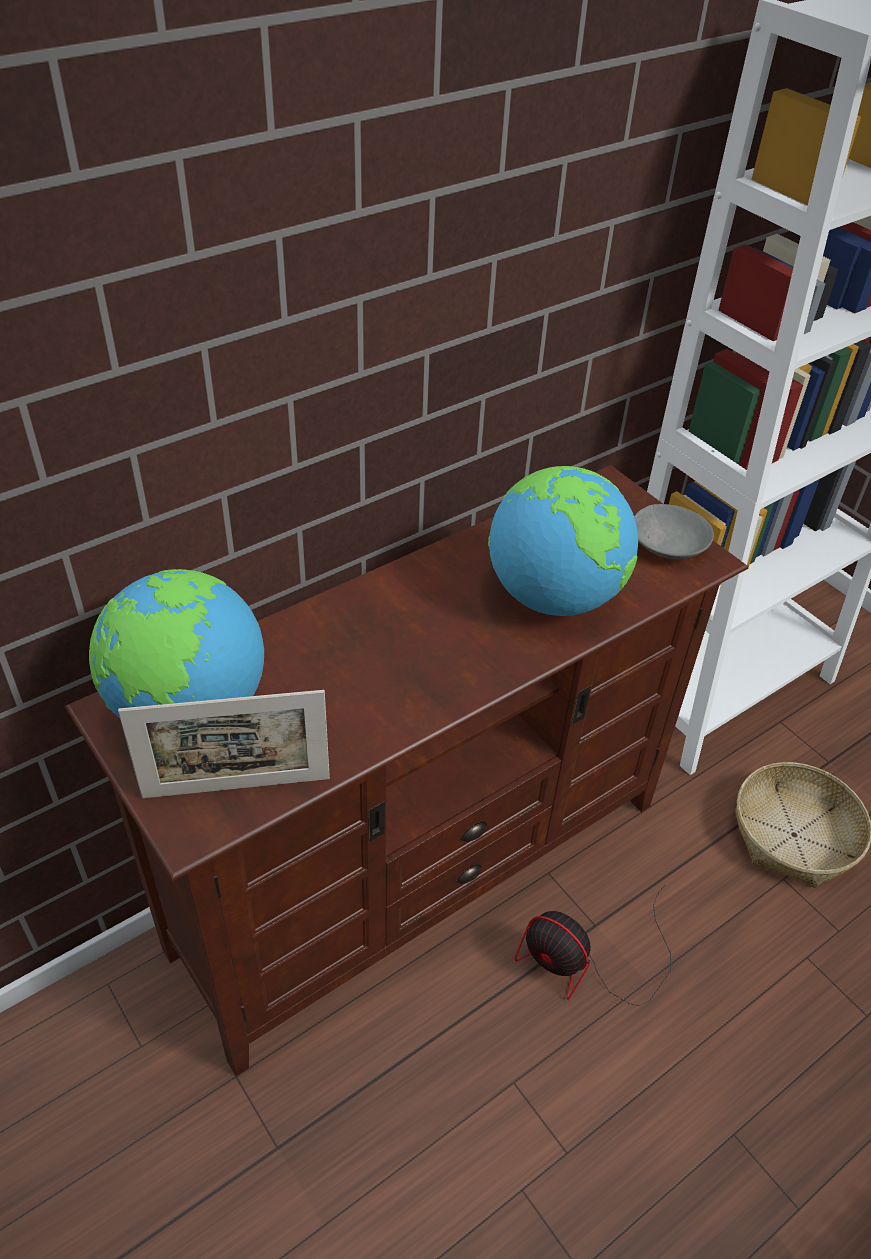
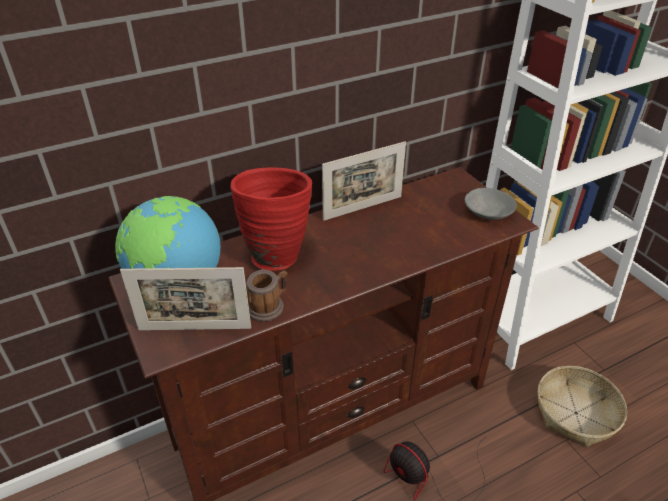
camera: 10 degrees right, 5 degrees down
globe [488,466,638,616] -> none
none -> red vase [230,167,312,271]
none -> mug [246,269,287,322]
none -> picture frame [322,142,406,221]

